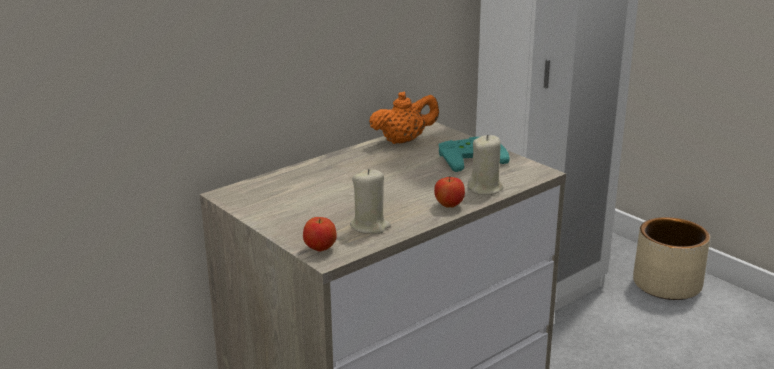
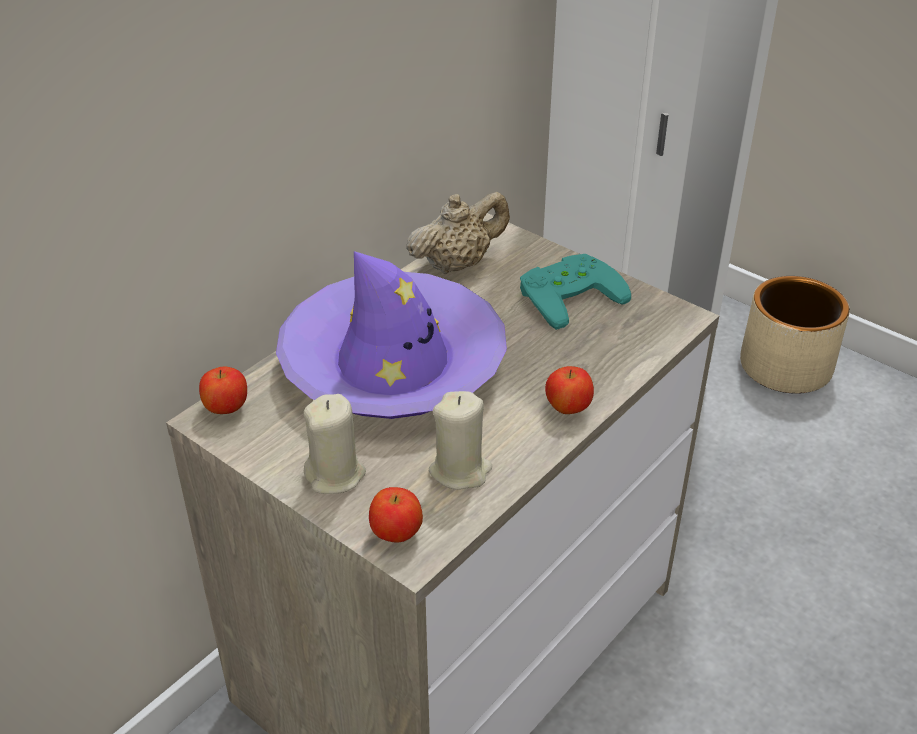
camera: 10 degrees left, 15 degrees up
orange teapot [369,92,439,144] -> beige teapot [406,192,510,274]
beige candle [467,135,504,195] -> beige candle moved to [304,394,366,494]
none -> apple [199,367,247,414]
none -> purple hat [276,251,507,419]

